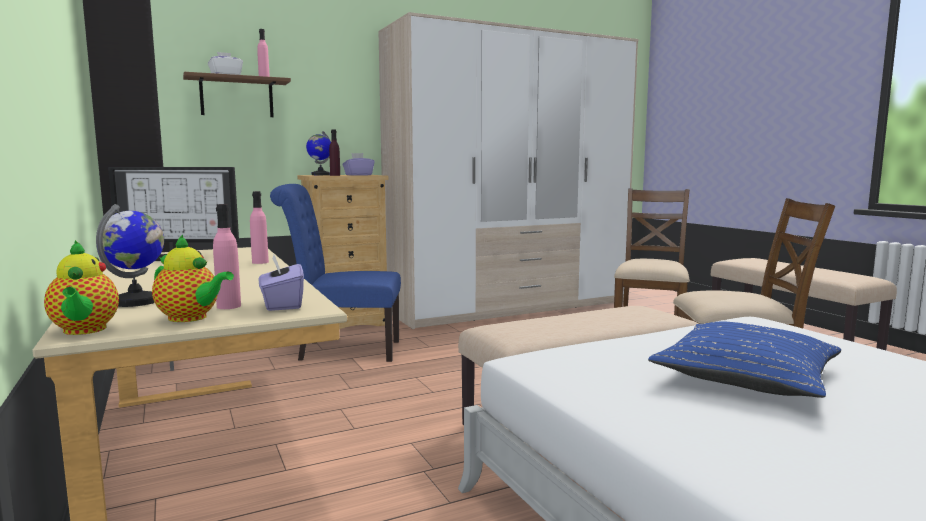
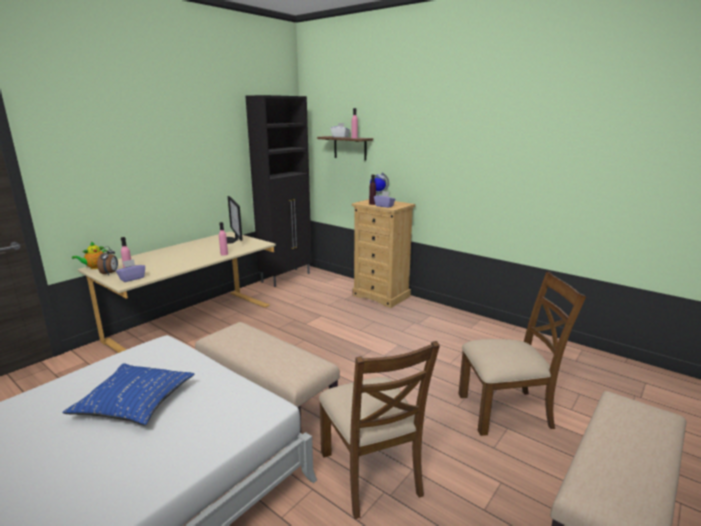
camera: 65 degrees right, 10 degrees up
globe [96,204,164,307] -> none
teapot [152,235,234,322] -> alarm clock [97,246,118,276]
blue chair [270,184,401,362] -> none
wardrobe [378,12,639,329] -> none

